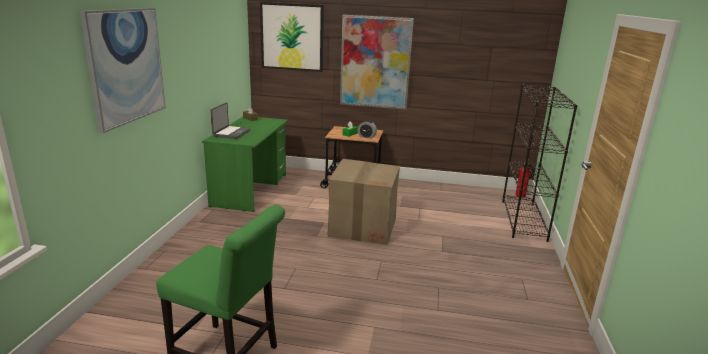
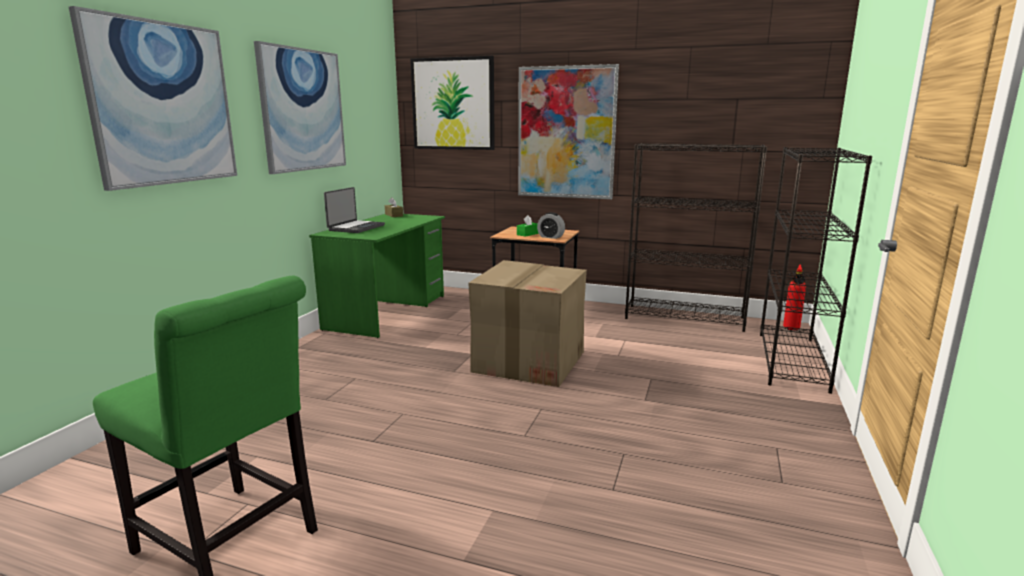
camera: 10 degrees right, 5 degrees down
none -> picture [254,41,346,174]
none -> black bookcase [625,143,767,332]

